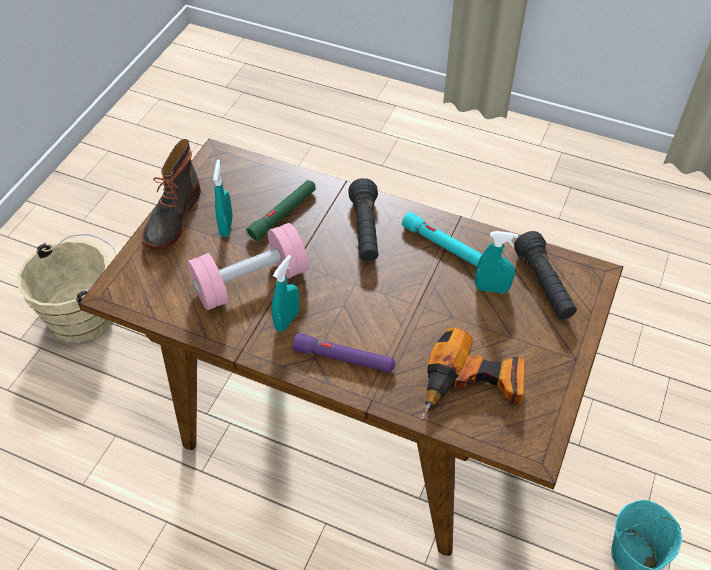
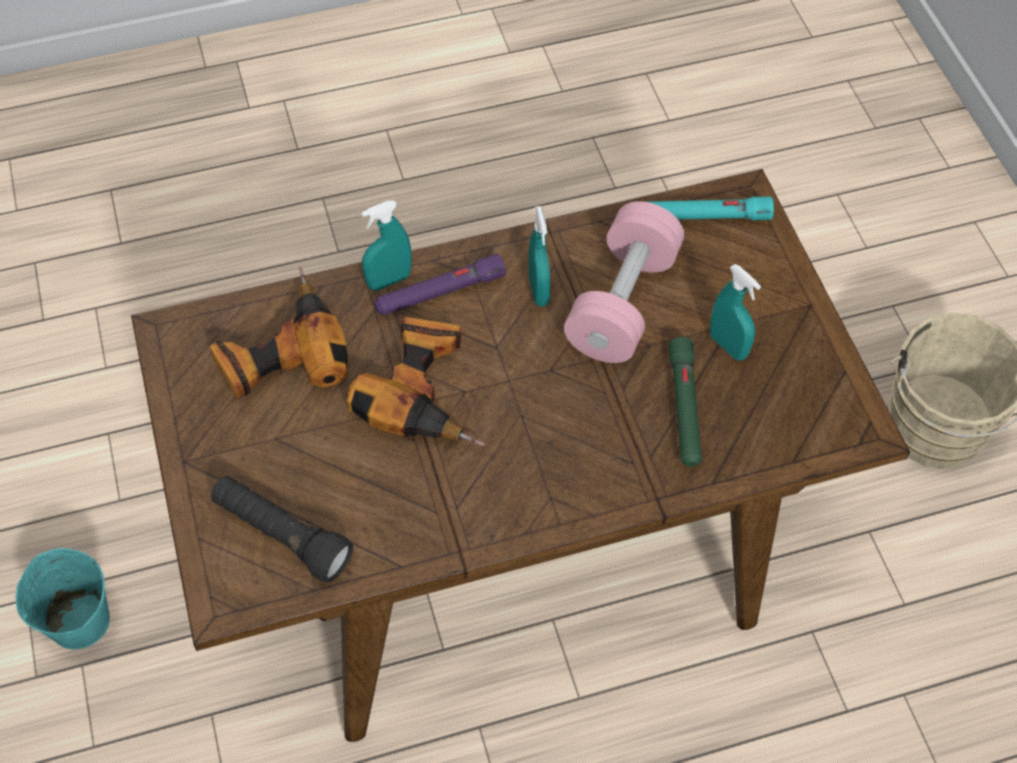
camera: 140 degrees right, 5 degrees up
boot [142,139,201,250] -> none
black flashlight [348,178,378,262] -> none
turquoise flashlight [402,212,482,267] -> turquoise flashlight moved to [646,196,774,220]
turquoise spray bottle [475,231,518,293] -> turquoise spray bottle moved to [361,200,412,291]
none -> power drill [347,317,486,447]

